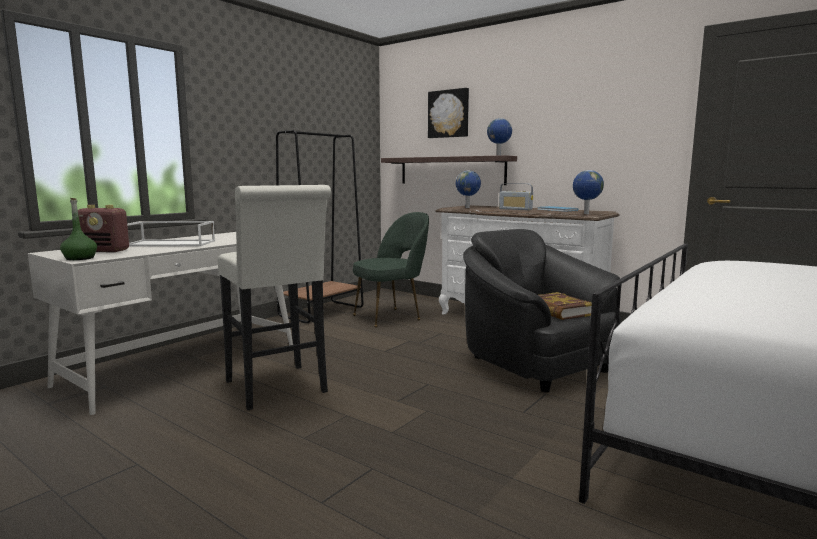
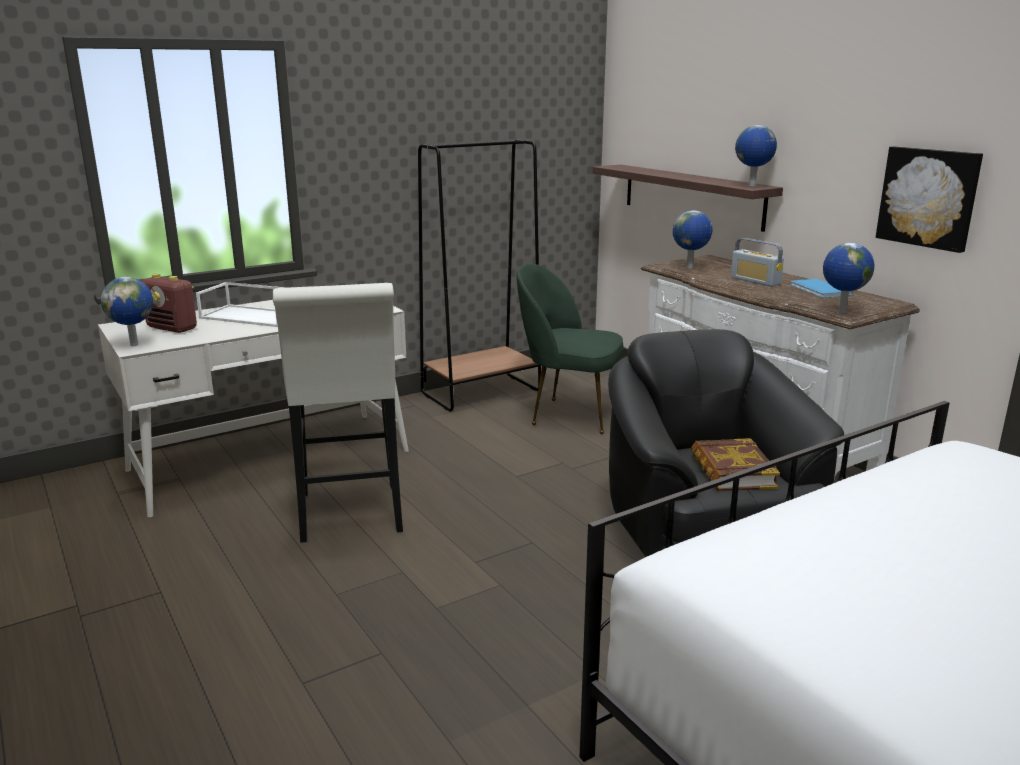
camera: 20 degrees right, 10 degrees up
green bottle [60,198,97,260] -> globe [101,277,153,346]
green chair [353,212,429,328] -> green chair turned 150 degrees counterclockwise [516,264,624,434]
picture [428,88,469,138] -> picture moved to [876,146,983,253]

